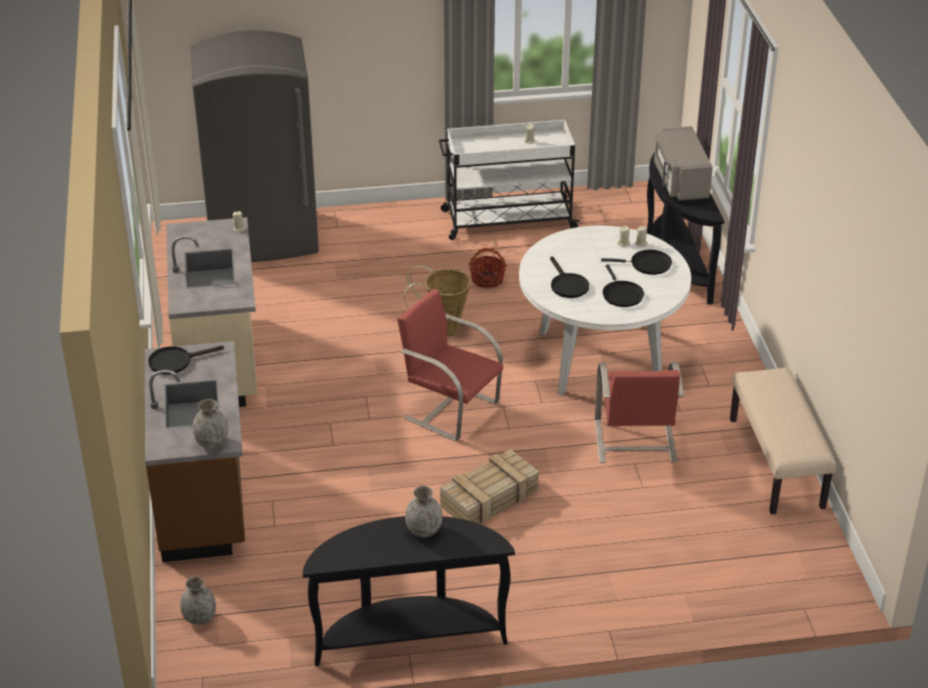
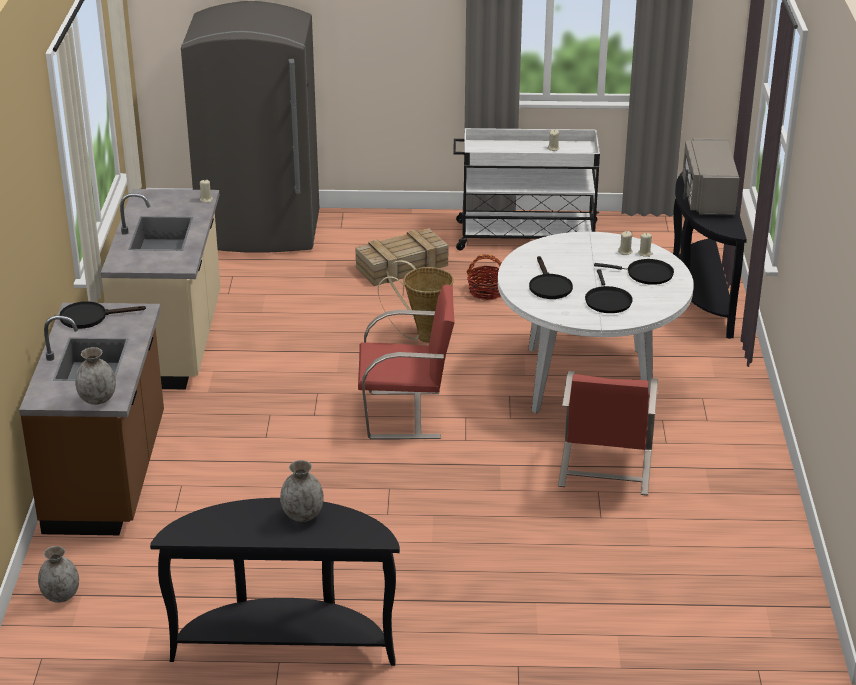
camera: 10 degrees right, 5 degrees down
red chair [397,289,503,441] -> red chair turned 135 degrees clockwise [358,284,455,439]
crate [440,449,539,524] -> crate moved to [356,228,448,286]
beige bench [730,367,836,514] -> none

